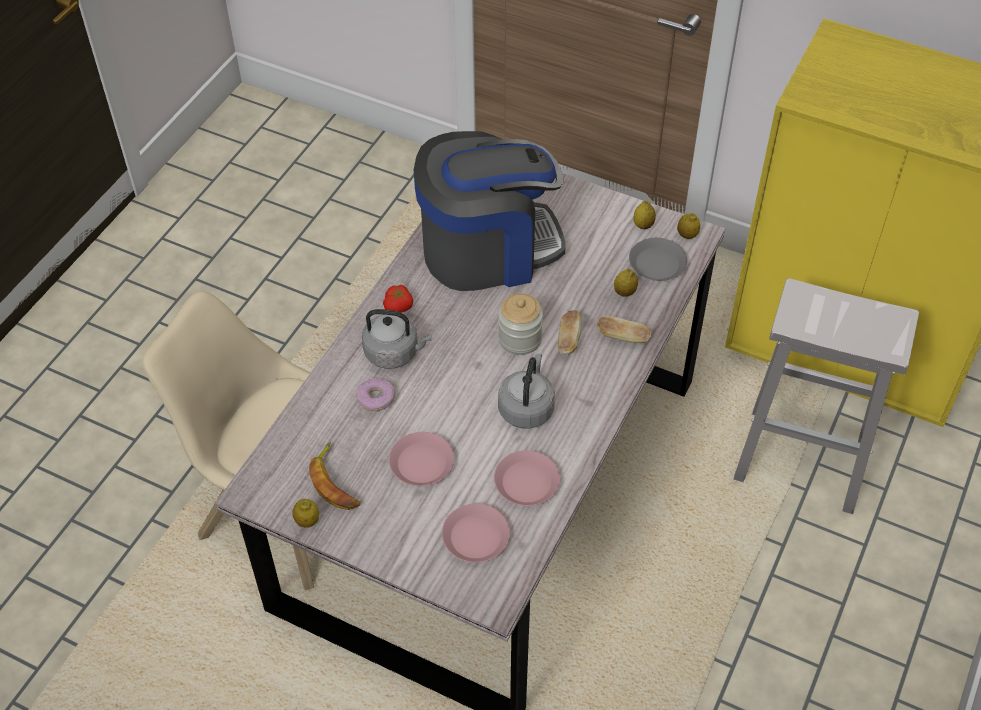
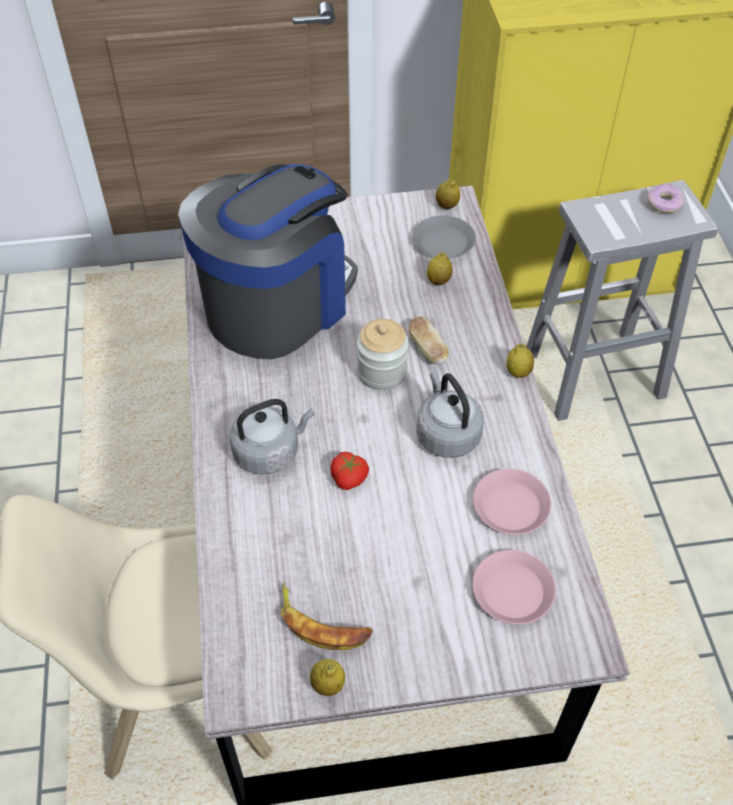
camera: 35 degrees left, 0 degrees up
donut [356,378,395,411] -> donut moved to [647,184,684,213]
tomato [383,285,413,312] -> tomato moved to [331,452,369,490]
pink plate [389,432,454,487] -> none
bread [597,316,651,343] -> none
lemon [634,201,656,229] -> lemon moved to [506,343,534,378]

